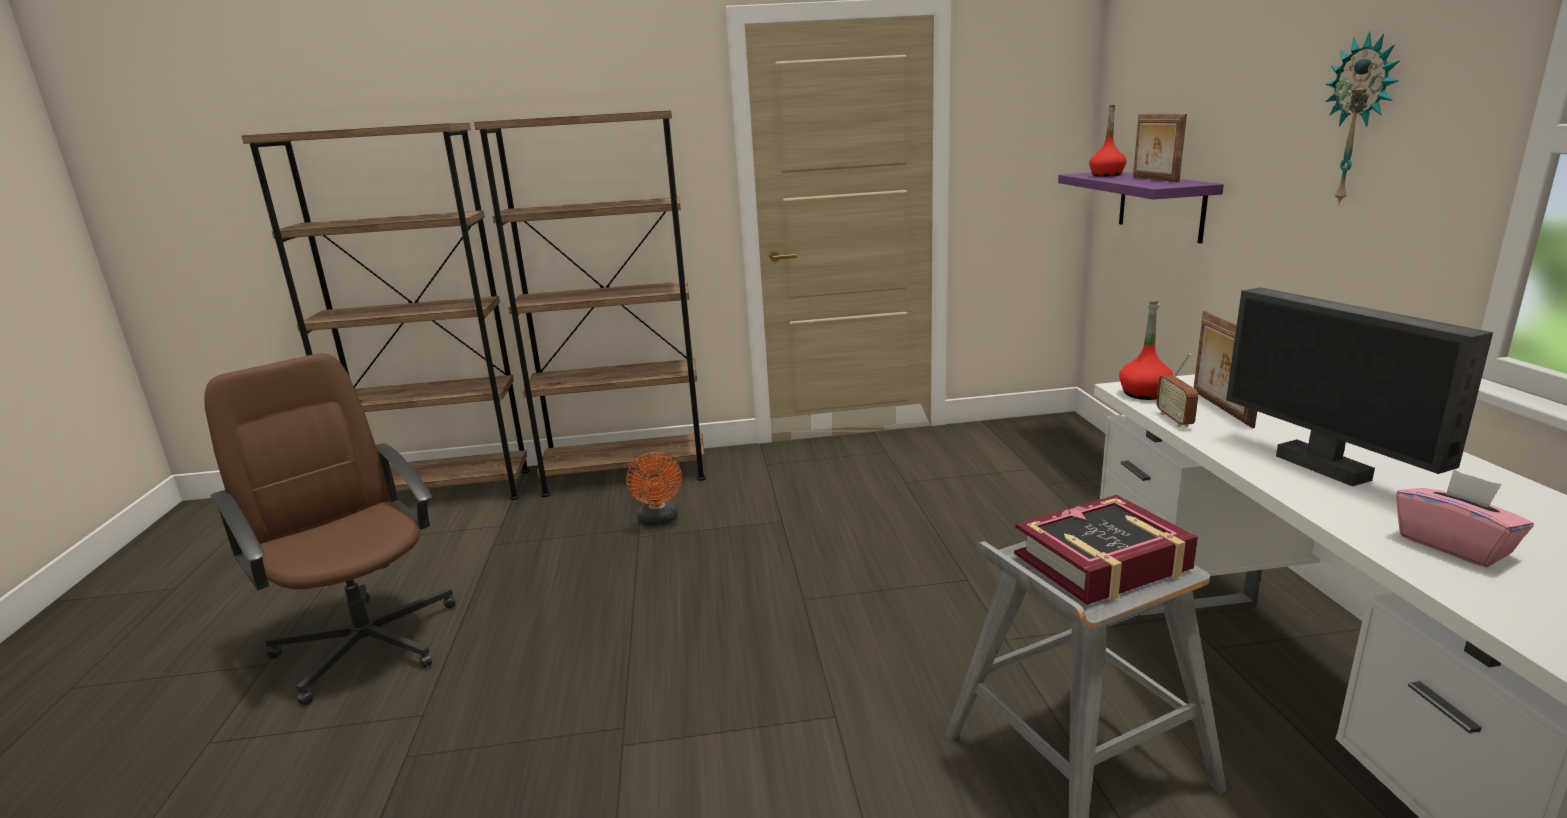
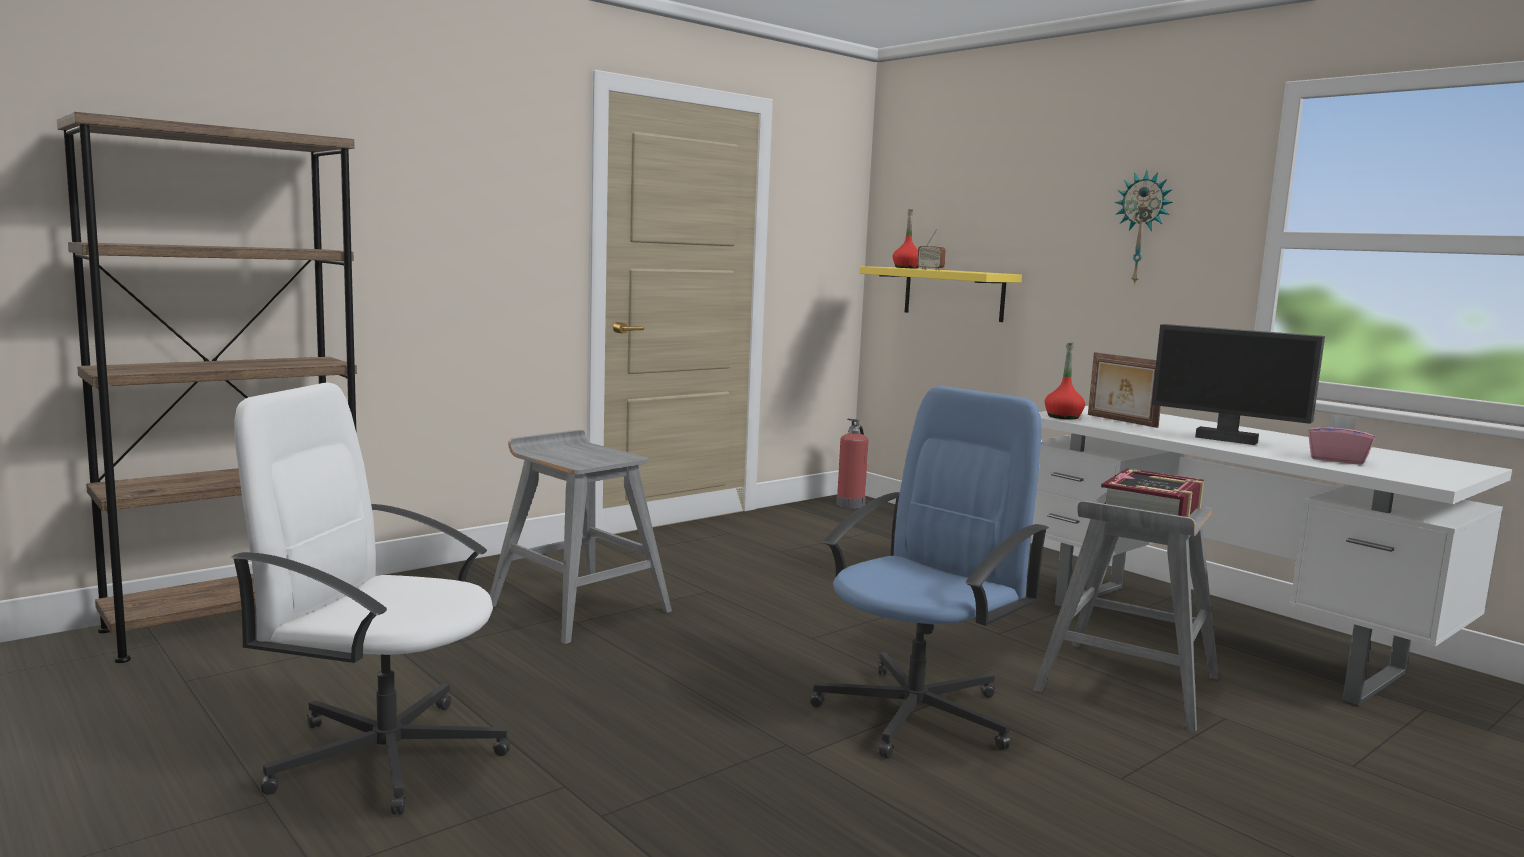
camera: 35 degrees left, 10 degrees down
brown office chair [205,353,456,705] -> white office chair [230,383,510,815]
brown bookcase [474,110,706,497] -> none
orange fan [626,452,682,526] -> grey stool [490,430,672,644]
purple shelf [1058,172,1224,244] -> yellow shelf [860,266,1022,322]
picture frame [1133,114,1187,182] -> none
radio [1156,353,1198,427] -> radio moved to [917,229,946,270]
none -> blue office chair [810,386,1049,758]
none -> fire extinguisher [836,418,868,508]

